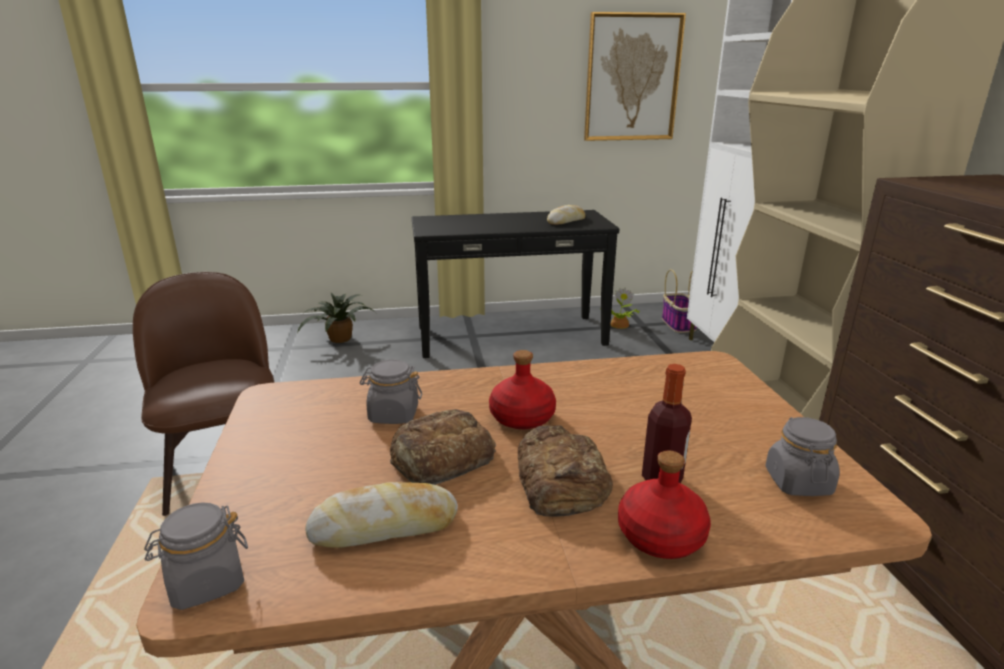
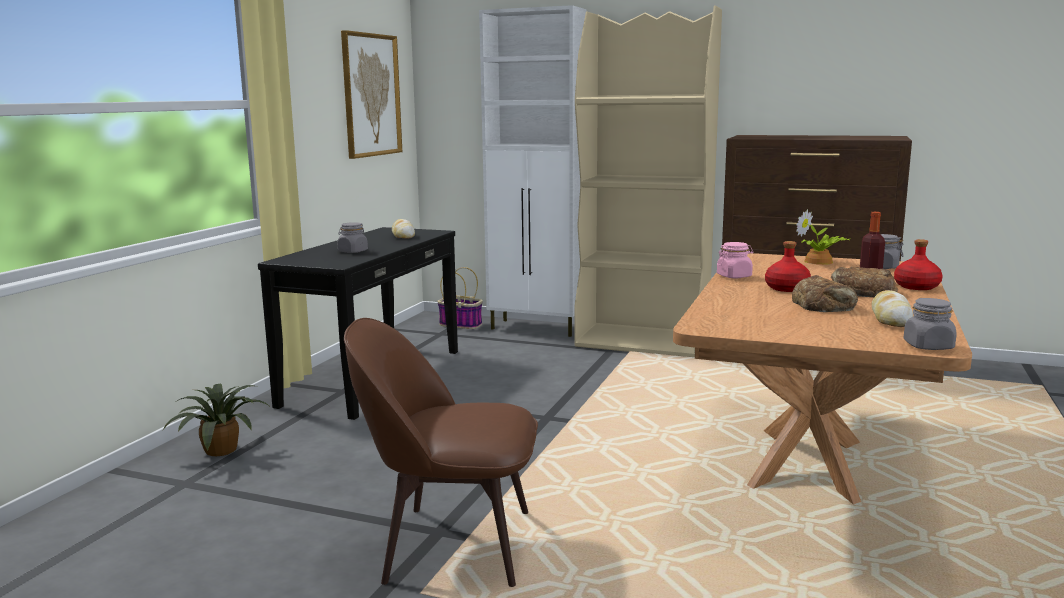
camera: 60 degrees left, 10 degrees down
grey jar [360,360,422,424] -> grey jar moved to [337,222,368,253]
potted plant [600,288,639,329] -> potted plant moved to [796,209,850,265]
none -> pink jar [717,242,753,278]

